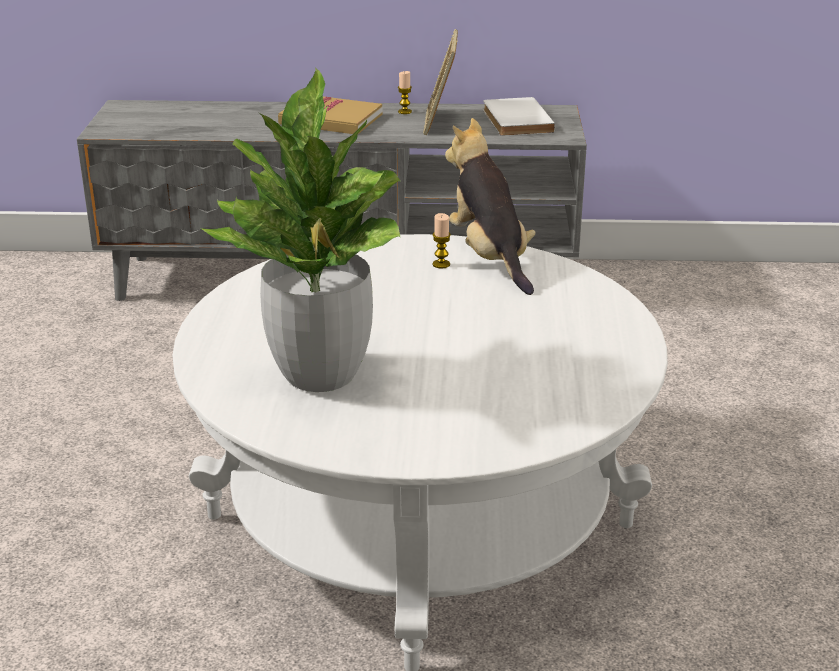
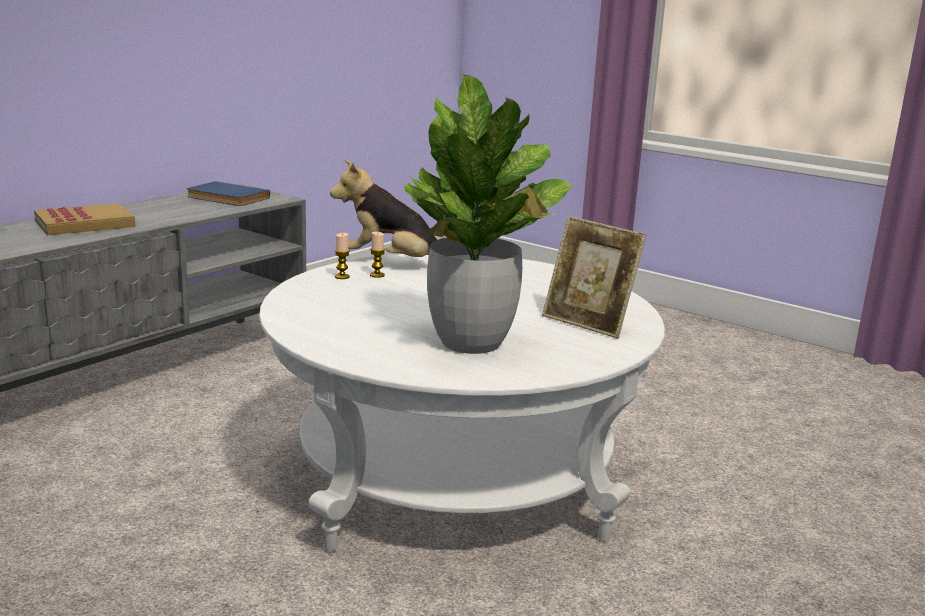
camera: 55 degrees left, 10 degrees down
candle [398,71,412,114] -> candle moved to [335,233,350,279]
picture frame [423,29,458,135] -> picture frame moved to [542,216,647,339]
white book [483,97,555,136] -> blue book [187,181,270,206]

